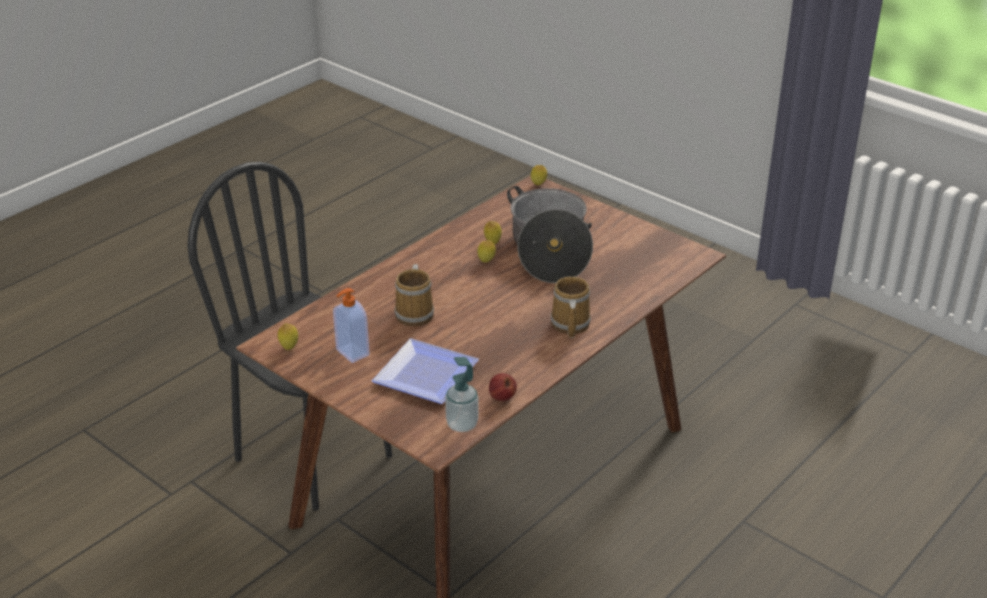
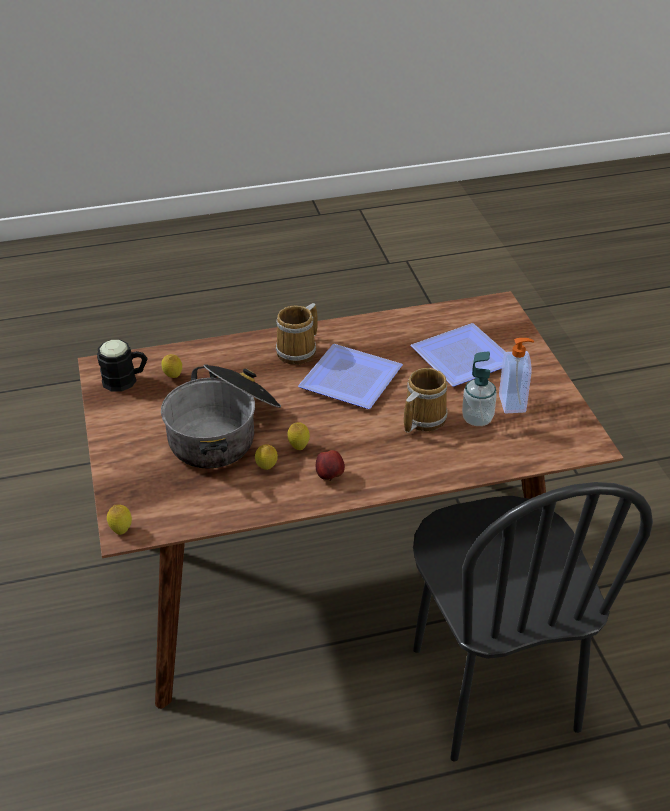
camera: 145 degrees left, 5 degrees up
lemon [278,323,298,350] -> lemon moved to [161,354,182,378]
soap dispenser [445,357,479,432] -> soap dispenser moved to [462,351,497,426]
apple [489,373,517,401] -> apple moved to [316,450,345,481]
none -> black mug [97,340,148,391]
none -> plate [298,344,403,409]

